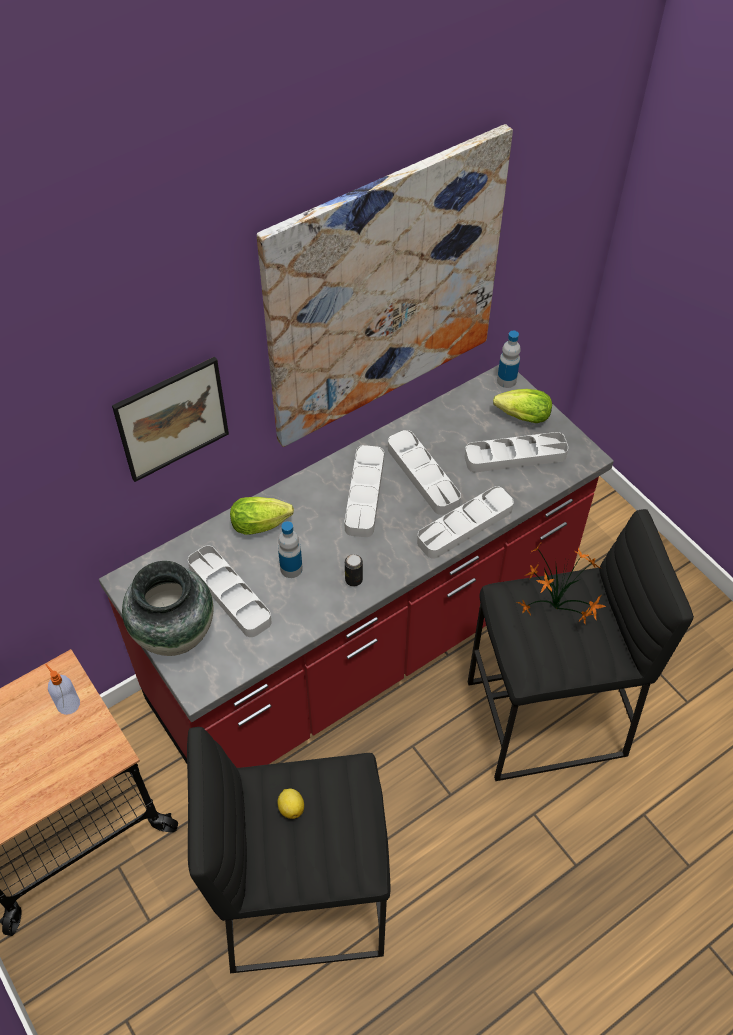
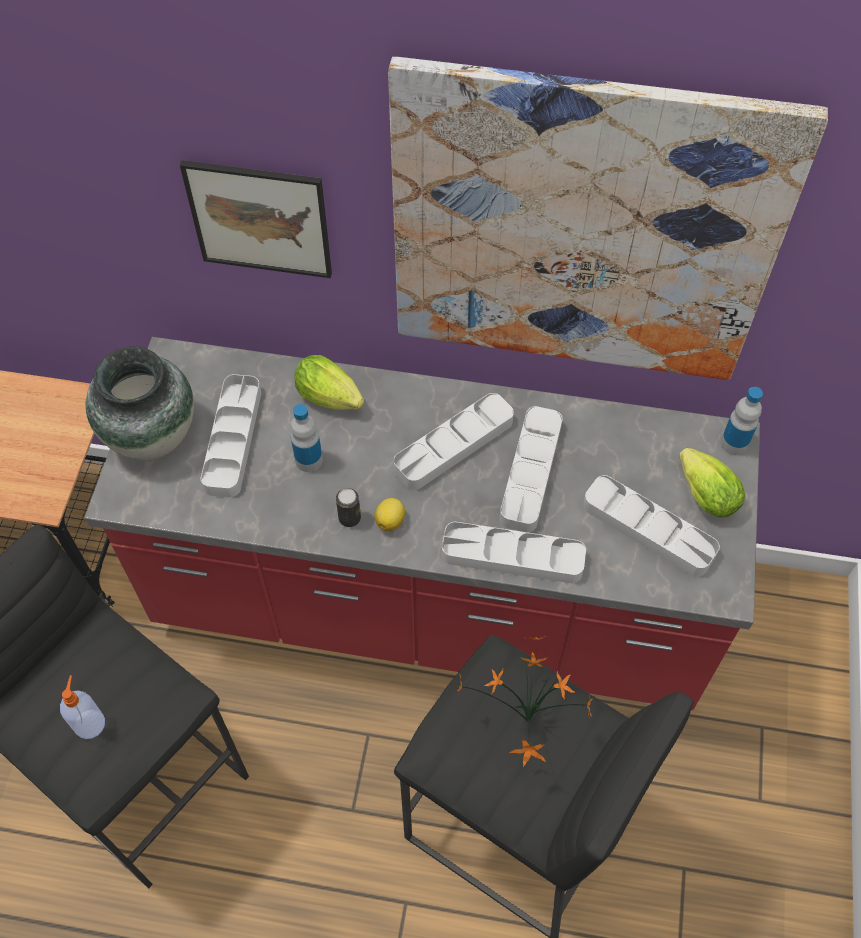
camera: 45 degrees right, 5 degrees up
soap dispenser [46,664,80,715] -> soap dispenser moved to [60,675,105,739]
lemon [278,789,304,819] -> lemon moved to [374,498,405,531]

